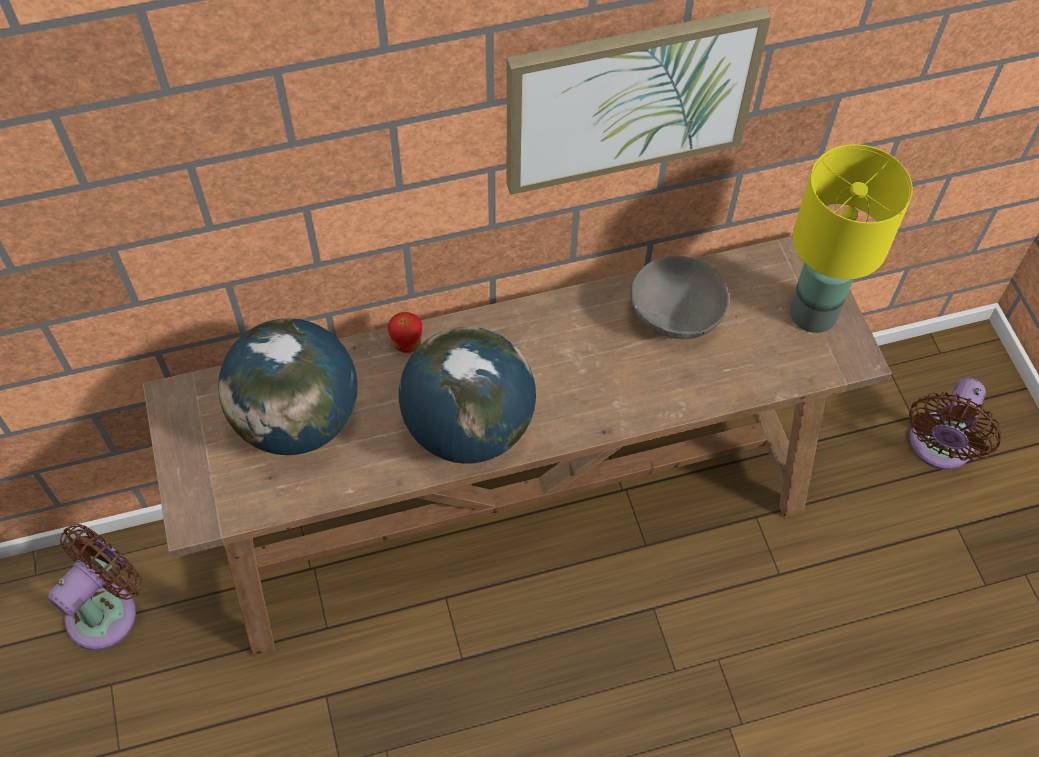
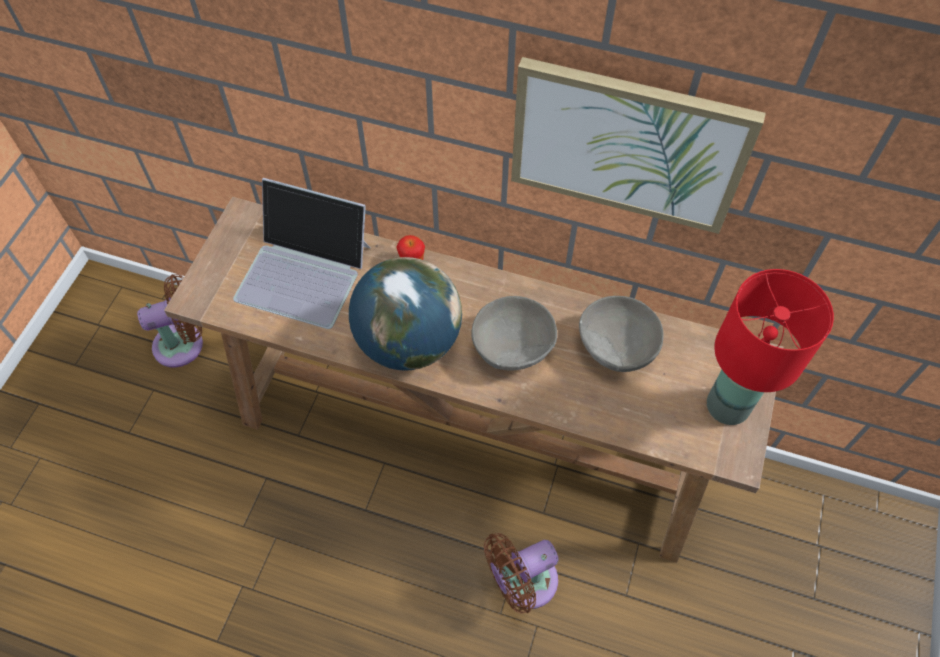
camera: 35 degrees right, 0 degrees up
globe [218,318,357,455] -> laptop [233,178,370,329]
yellow table lamp [790,144,913,333] -> red table lamp [707,269,834,425]
brown fan [909,378,1001,470] -> brown fan moved to [484,533,559,614]
none -> grey bowl [471,296,557,370]

